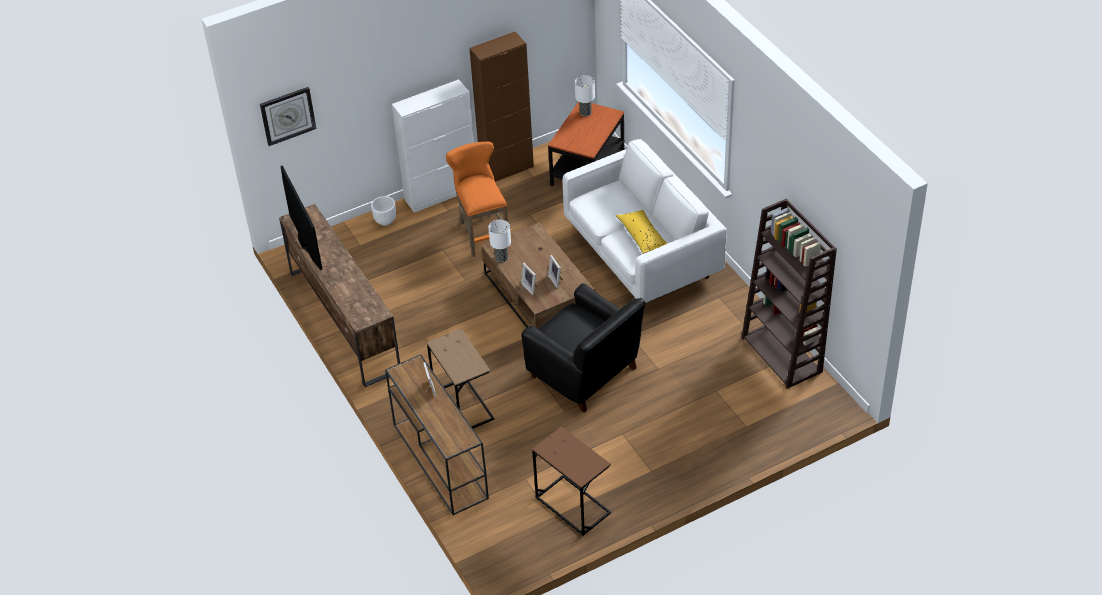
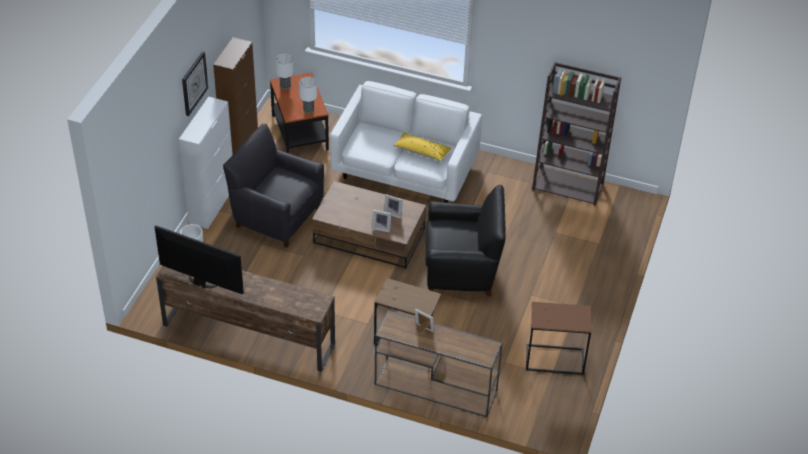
camera: 45 degrees left, 0 degrees up
wall clock [260,87,316,146] -> wall clock moved to [182,51,208,116]
orange stool [446,142,508,257] -> black armchair [223,124,324,248]
table lamp [488,220,511,262] -> table lamp moved to [299,77,317,113]

